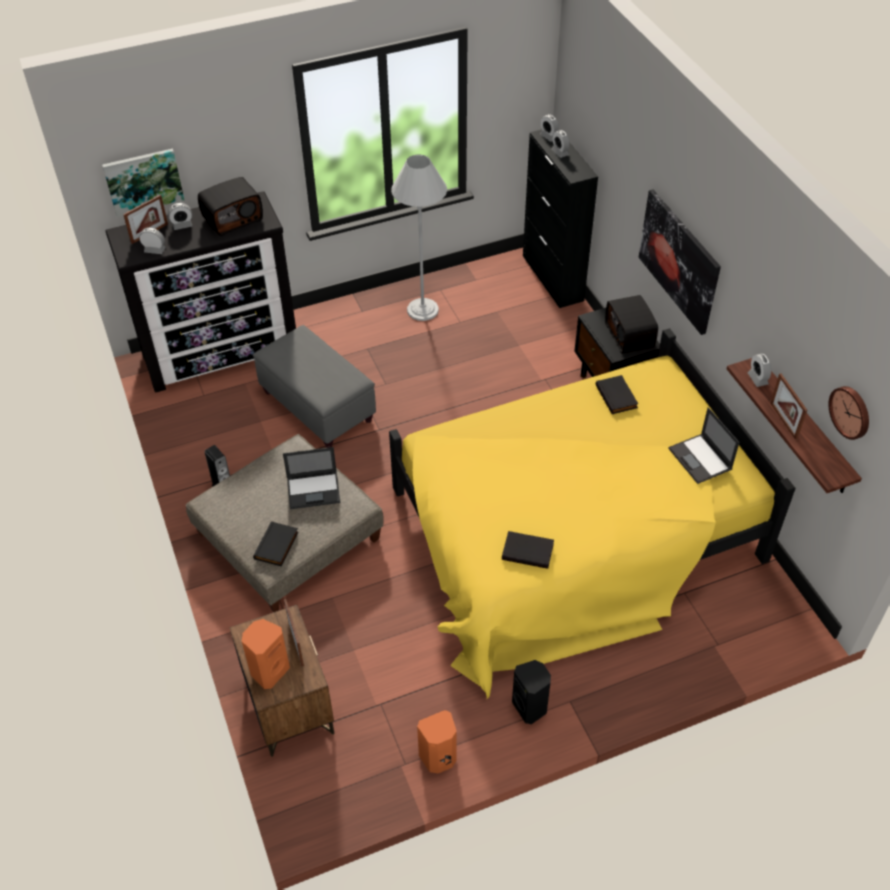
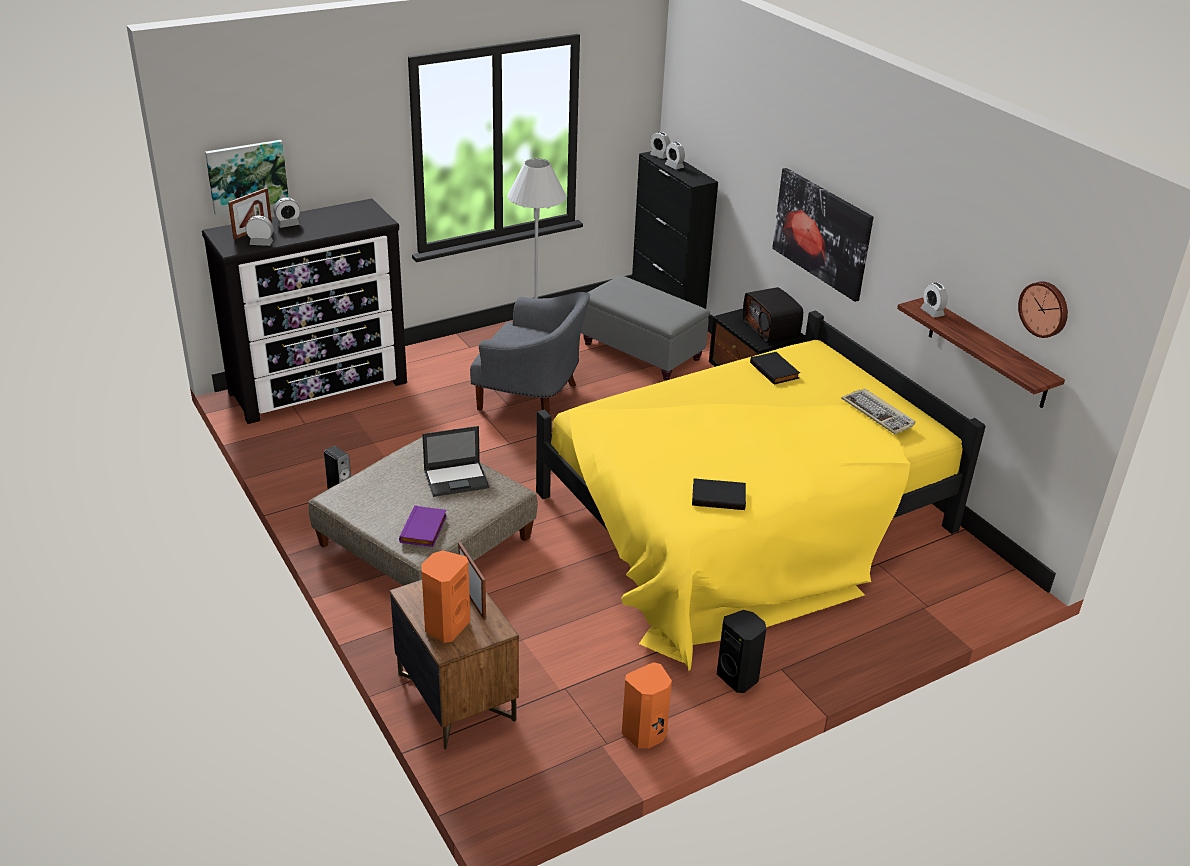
camera: 10 degrees left, 15 degrees down
radio [198,177,263,236] -> none
grey ottoman [253,325,376,448] -> grey ottoman moved to [581,276,710,380]
black book [253,521,299,567] -> purple book [399,505,447,547]
laptop [669,407,740,484] -> keyboard [841,388,915,434]
picture frame [770,373,807,440] -> none
none -> grey armchair [470,292,590,414]

